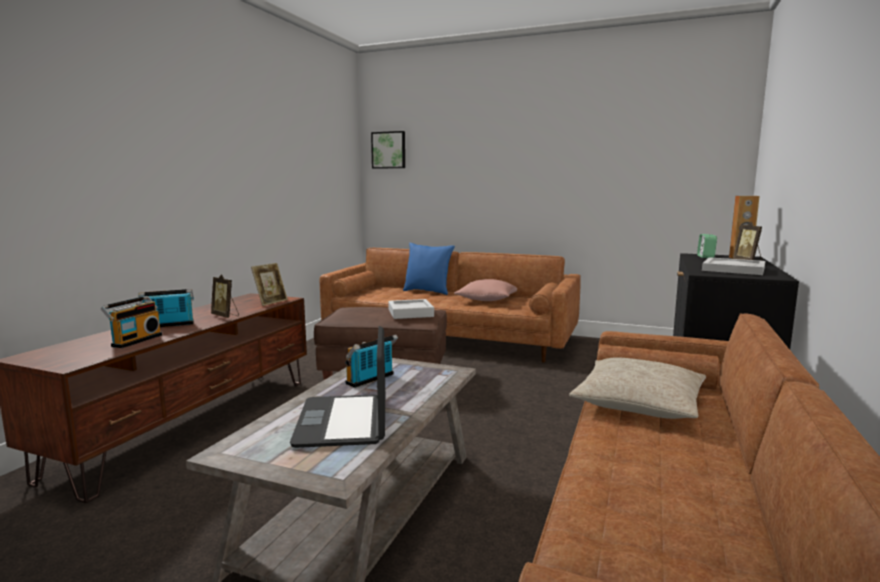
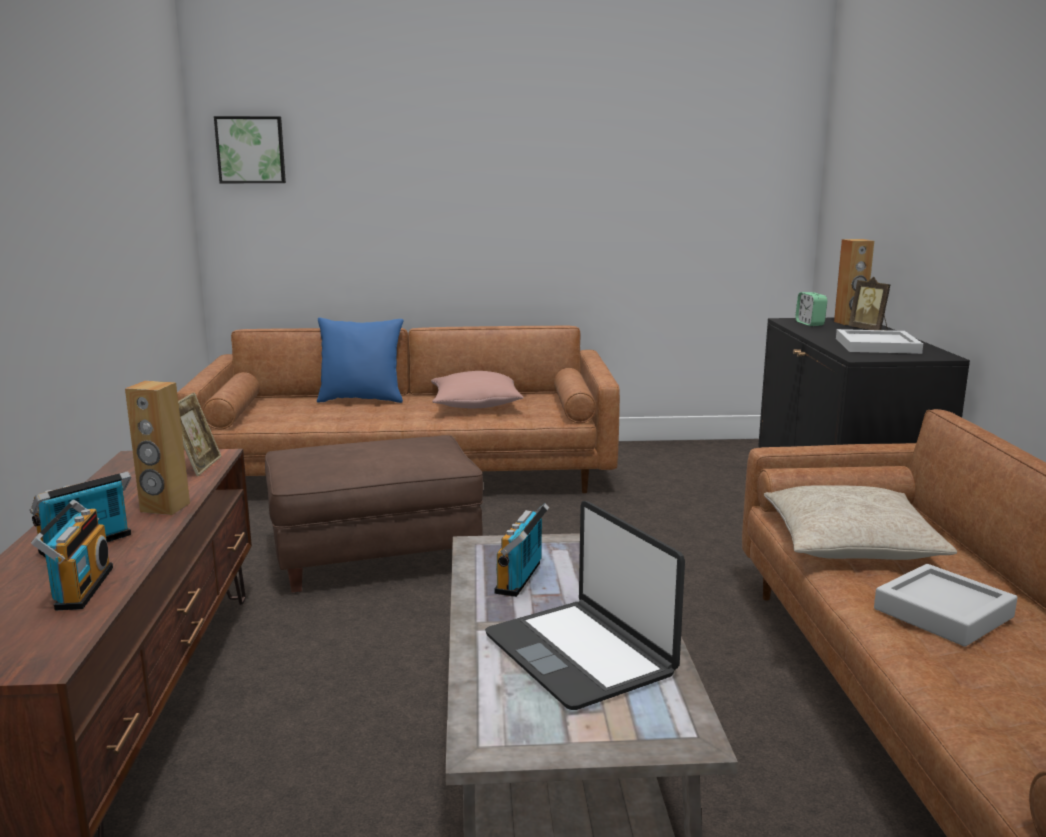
camera: 25 degrees left, 5 degrees up
picture frame [211,274,239,318] -> brown speaker [125,381,190,515]
grey tray [388,299,434,319] -> grey tray moved to [874,564,1017,647]

